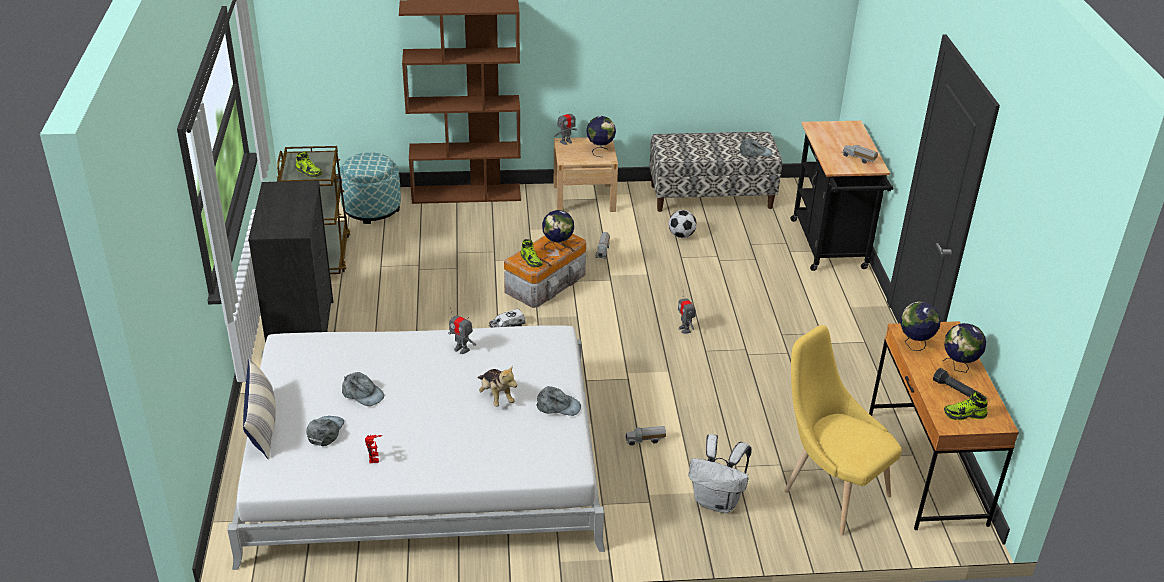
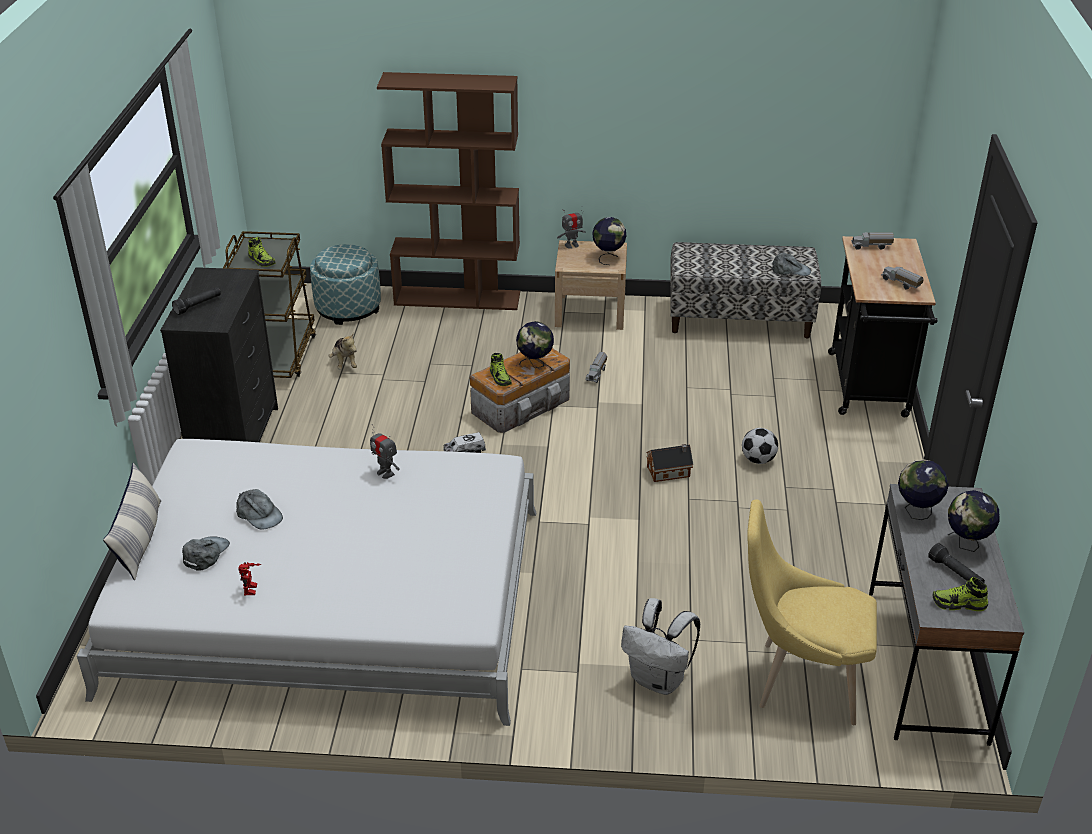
camera: 10 degrees right, 0 degrees up
plush toy [478,365,517,407] -> plush toy moved to [328,332,357,370]
grey cap [536,386,581,416] -> none
toy truck [625,426,666,446] -> toy truck moved to [851,232,894,250]
football [669,210,697,238] -> football moved to [742,428,778,464]
toy robot [678,290,696,334] -> toy house [646,444,693,482]
yellow chair [784,325,902,536] -> yellow chair turned 45 degrees counterclockwise [747,499,877,725]
brown desk [869,321,1019,530] -> grey desk [869,484,1024,746]
none -> black flashlight [172,287,221,315]

